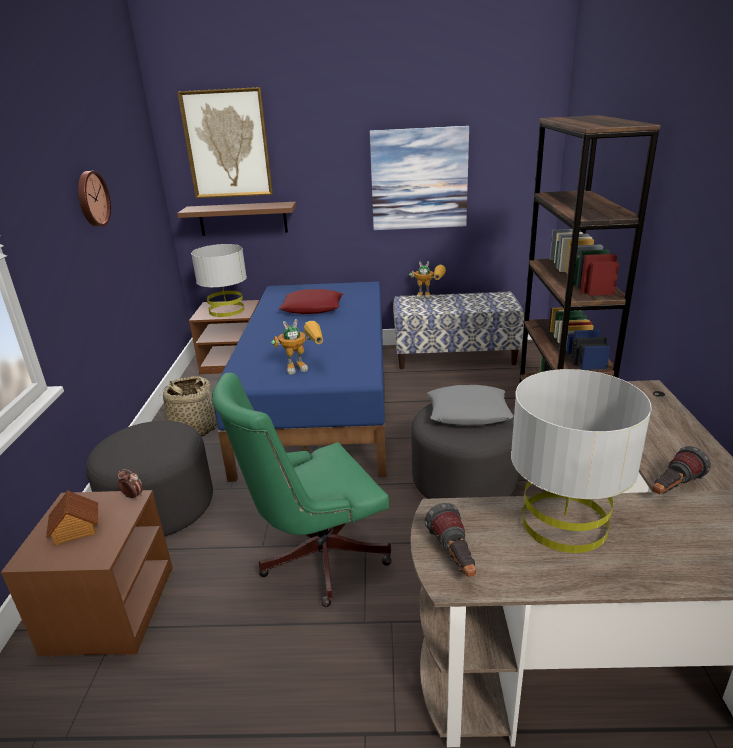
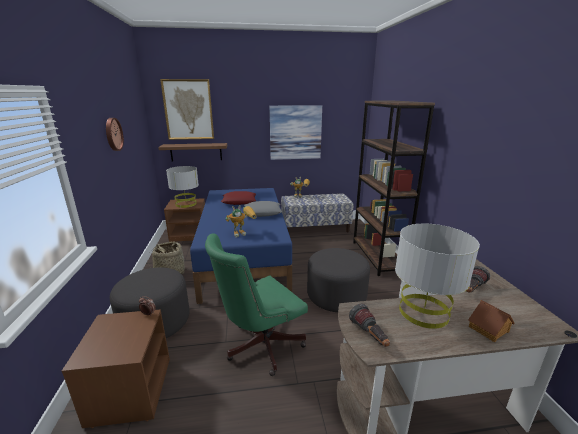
camera: 10 degrees left, 5 degrees down
toy house [46,490,98,546] -> toy house moved to [468,300,515,342]
grey pillow [427,385,514,426] -> grey pillow moved to [244,201,282,217]

